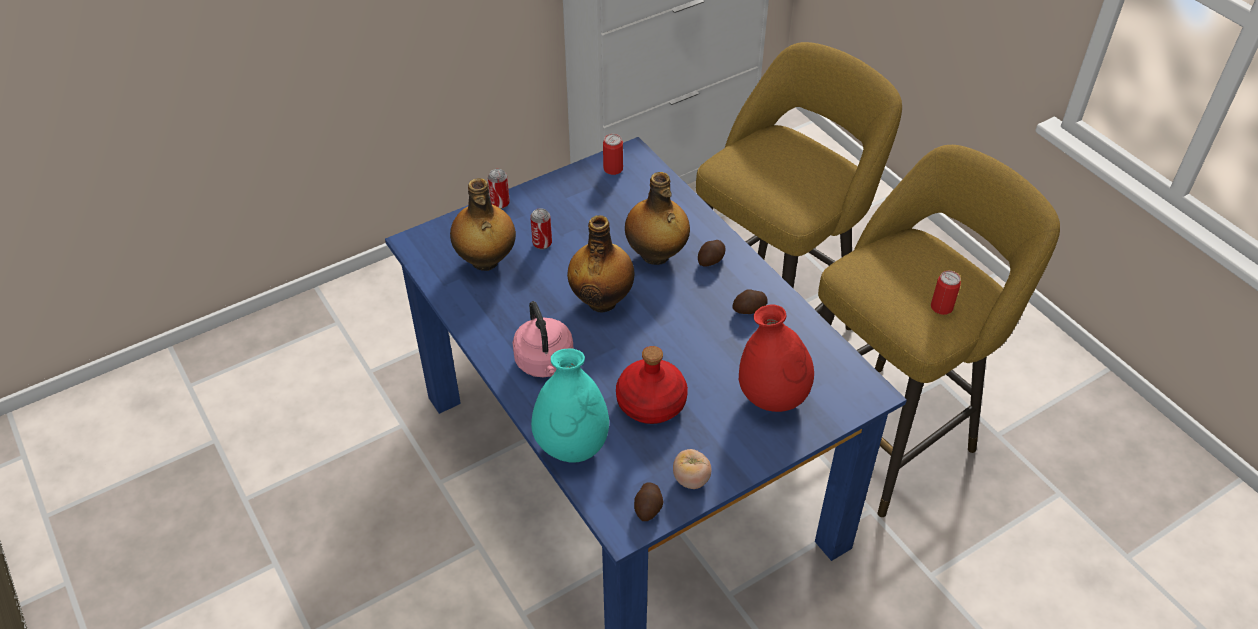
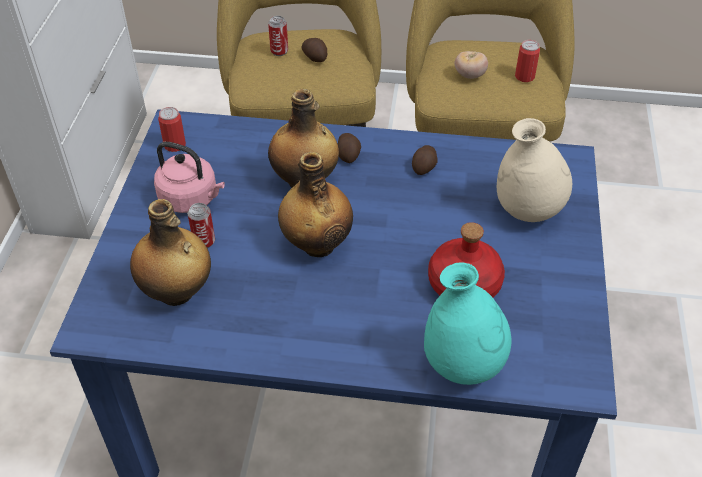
camera: 50 degrees left, 0 degrees up
can [488,169,510,209] -> can moved to [268,16,288,56]
pink kettle [512,301,573,377] -> pink kettle moved to [154,142,225,213]
potato [634,482,664,521] -> potato moved to [302,38,327,62]
tomato [673,449,711,489] -> tomato moved to [454,51,488,79]
red vase [739,304,814,412] -> beige vase [497,118,572,222]

